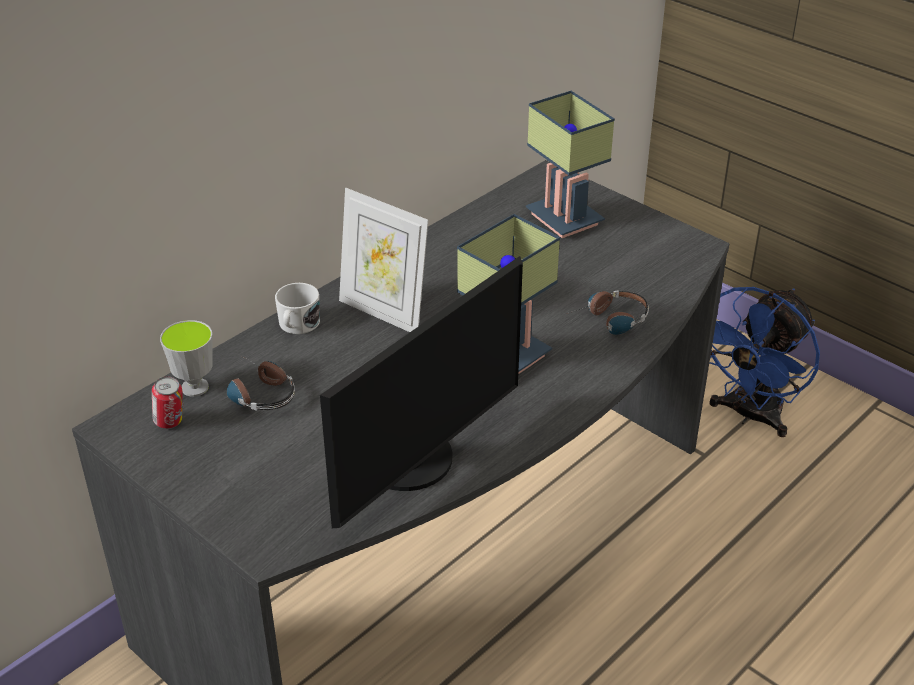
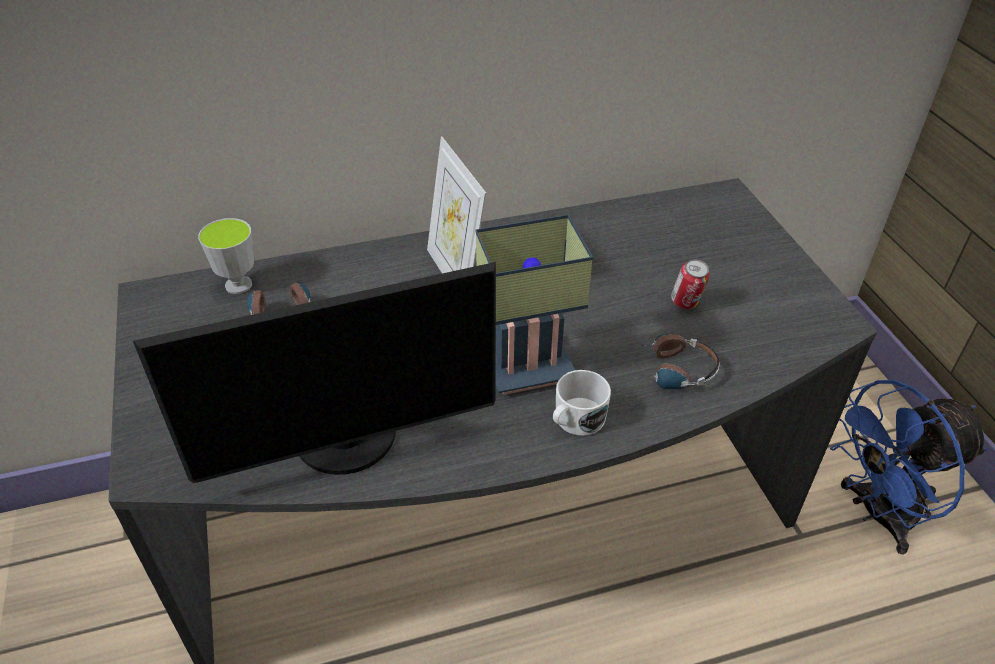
camera: 30 degrees right, 5 degrees up
can [152,377,184,429] -> can moved to [671,259,710,309]
white mug [275,283,320,334] -> white mug moved to [553,370,611,436]
table lamp [526,91,615,238] -> none

